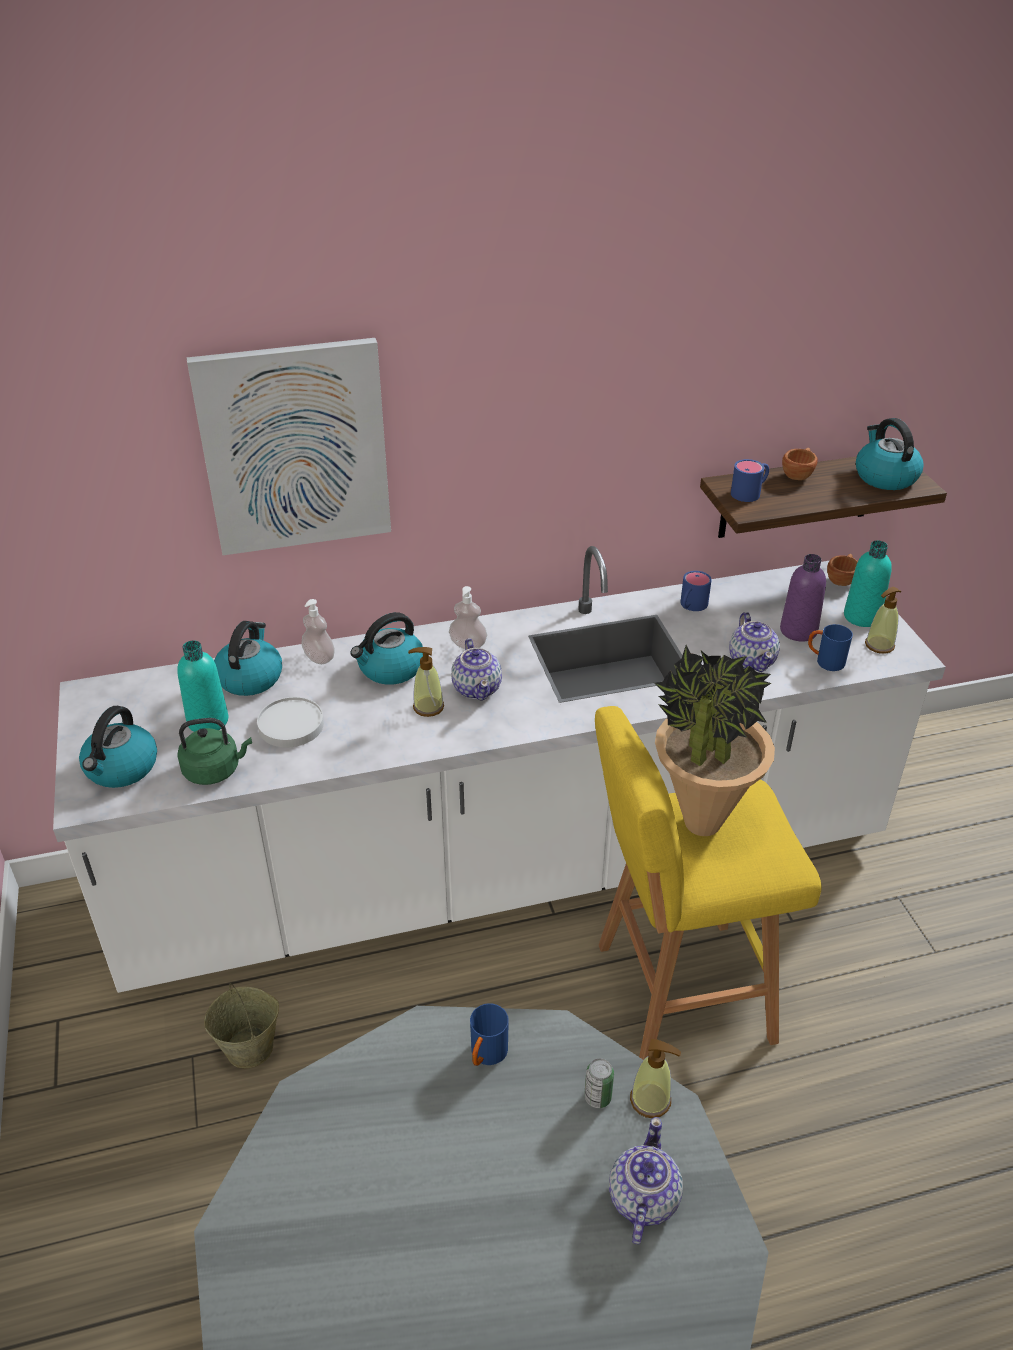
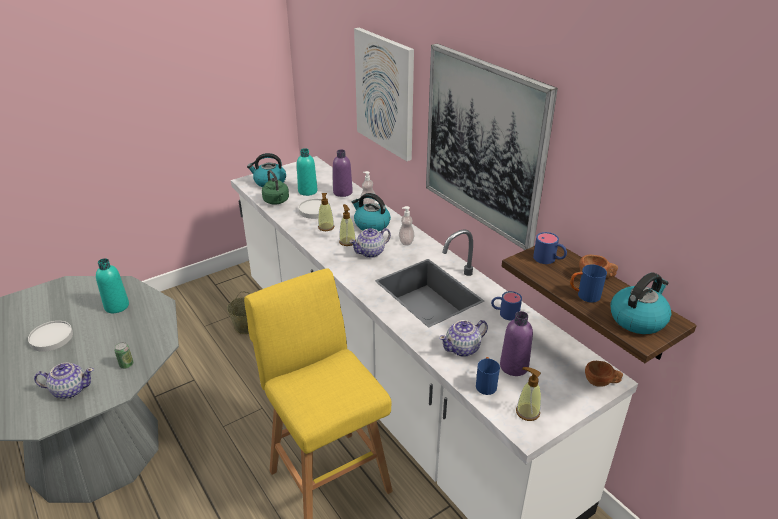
camera: 70 degrees right, 5 degrees down
kettle [214,621,282,696] -> purple bottle [333,149,353,197]
blue mug [470,1003,509,1066] -> blue mug moved to [570,264,607,303]
soap dispenser [630,1039,681,1118] -> soap dispenser moved to [318,193,335,231]
potted plant [654,645,775,836] -> none
turquoise bottle [844,540,892,627] -> turquoise bottle moved to [96,258,129,313]
none -> white plate [28,321,73,352]
none -> picture [426,44,558,250]

